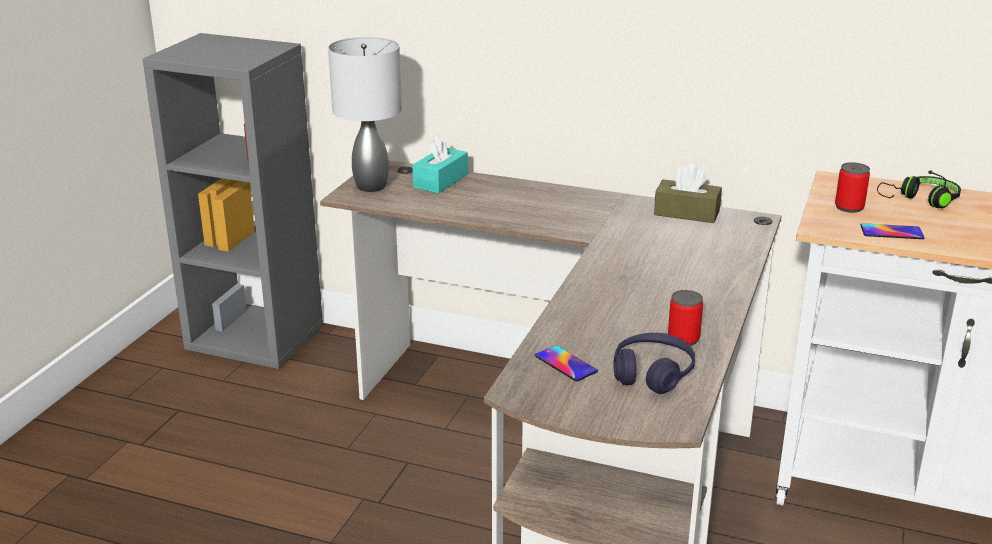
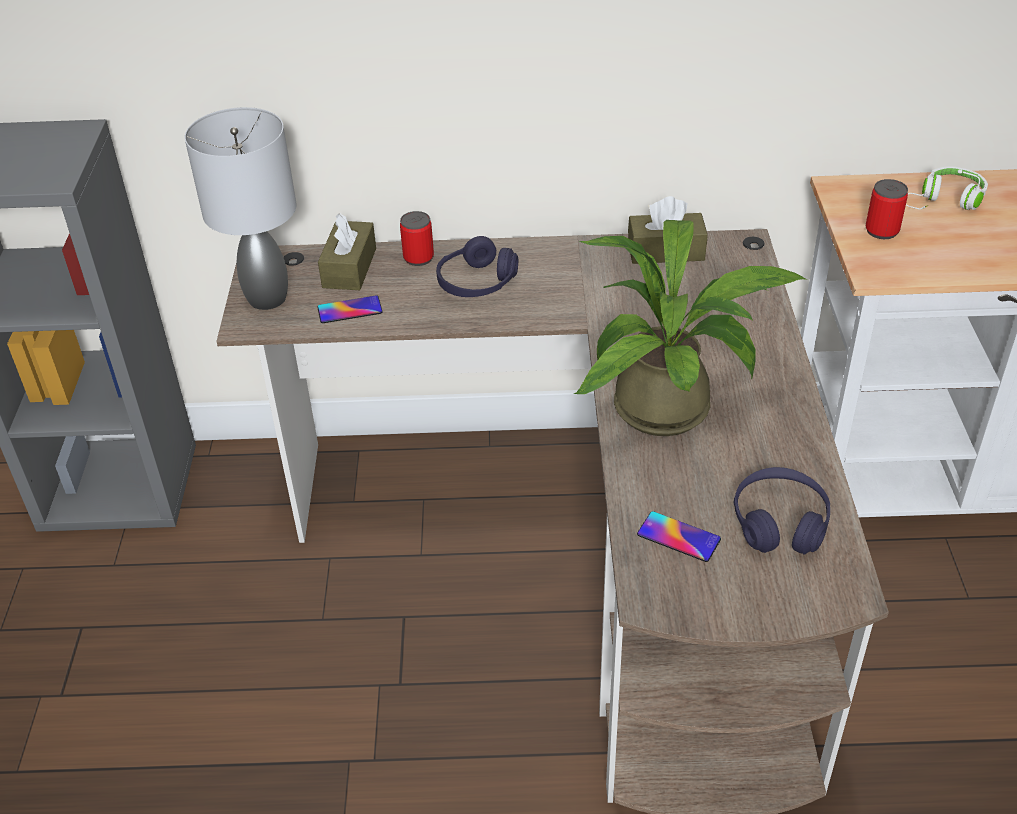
camera: 20 degrees left, 15 degrees up
turquoise tissue box [412,134,468,194] -> brown tissue box [318,214,376,290]
can [668,290,703,346] -> can moved to [400,211,434,266]
phone [861,223,924,239] -> phone moved to [317,295,383,323]
black headphones [877,170,961,208] -> white headphones [906,166,988,210]
none -> purple headphones [436,236,518,297]
none -> potted plant [574,220,807,436]

